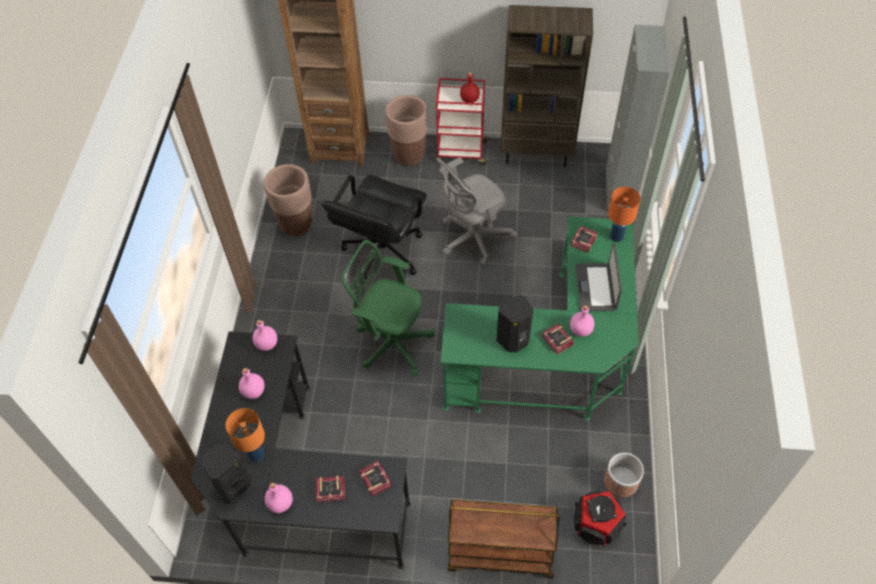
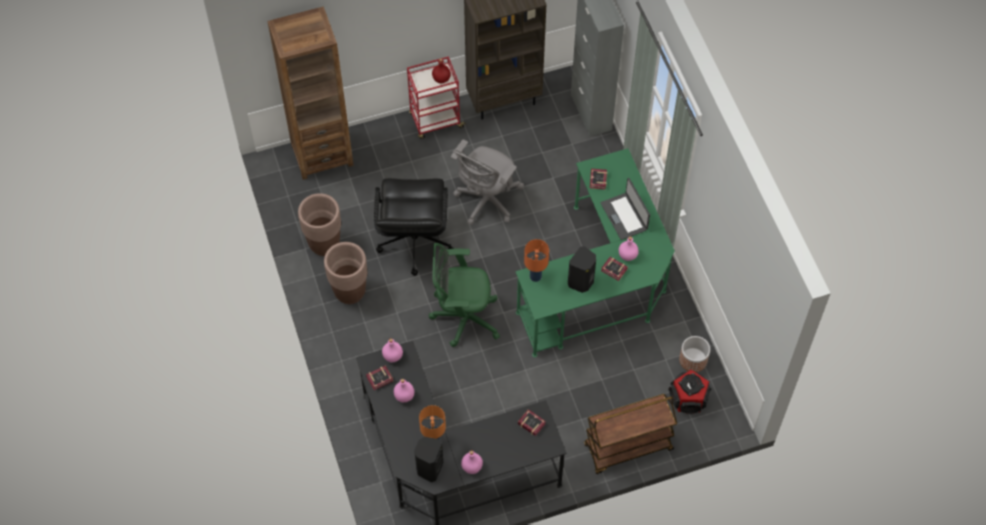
camera: 25 degrees left, 5 degrees up
book [316,476,345,502] -> book moved to [366,365,393,390]
brown planter [385,95,428,166] -> brown planter moved to [324,242,367,304]
orange table lamp [608,187,641,242] -> orange table lamp moved to [524,239,549,282]

